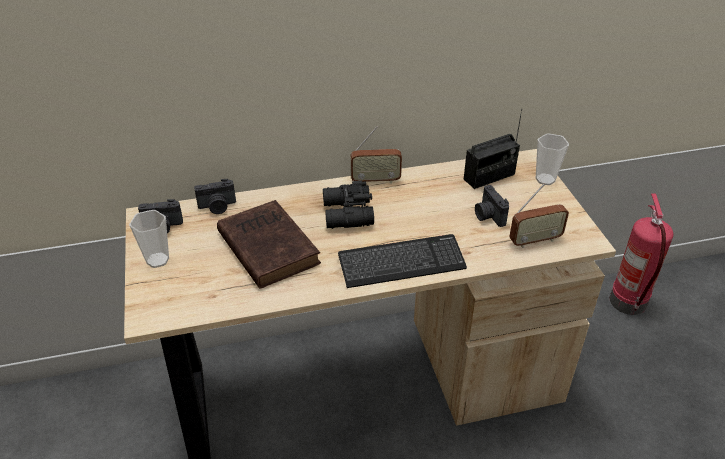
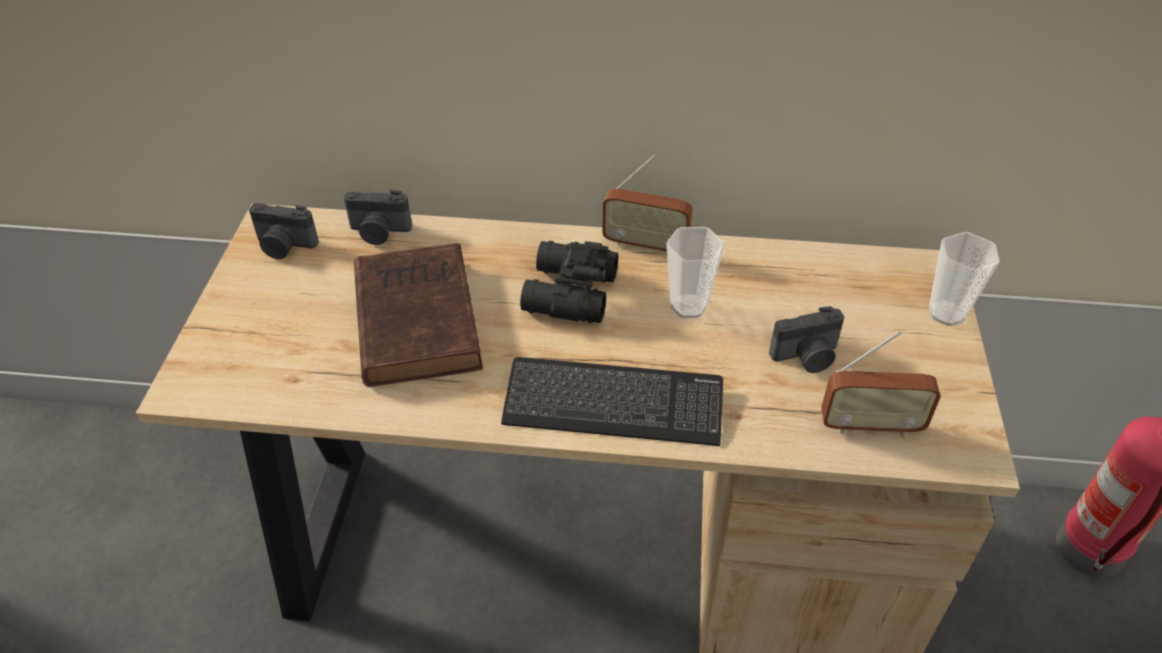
camera: 20 degrees right, 5 degrees up
cup [129,210,169,268] -> cup moved to [666,227,725,318]
radio [464,109,522,189] -> none
camera [475,185,509,227] -> camera turned 105 degrees counterclockwise [769,306,844,373]

